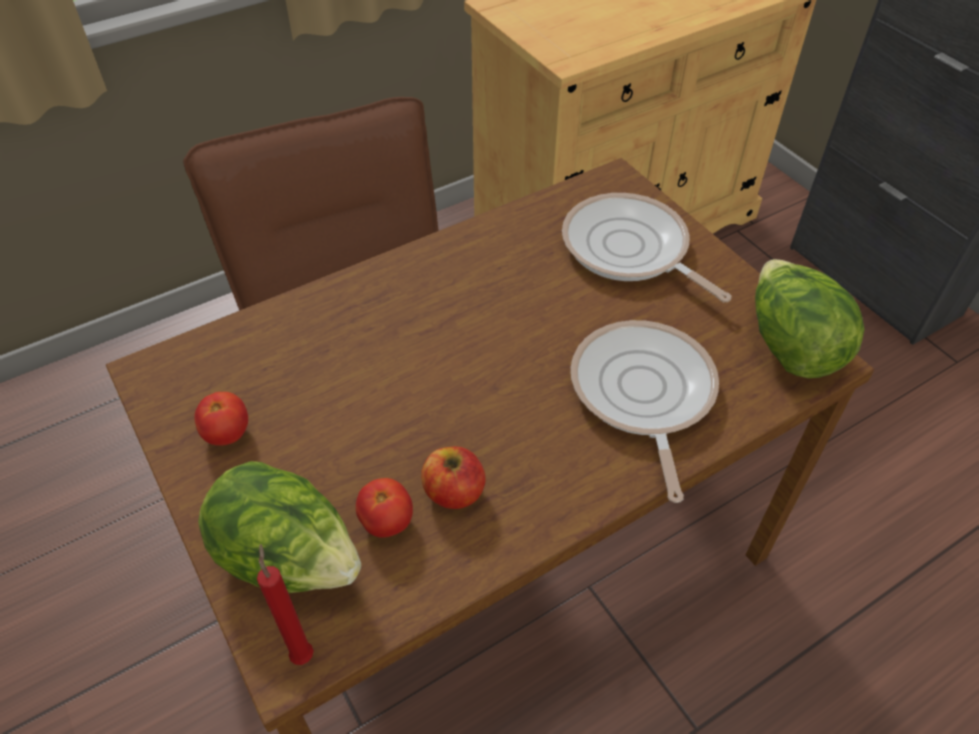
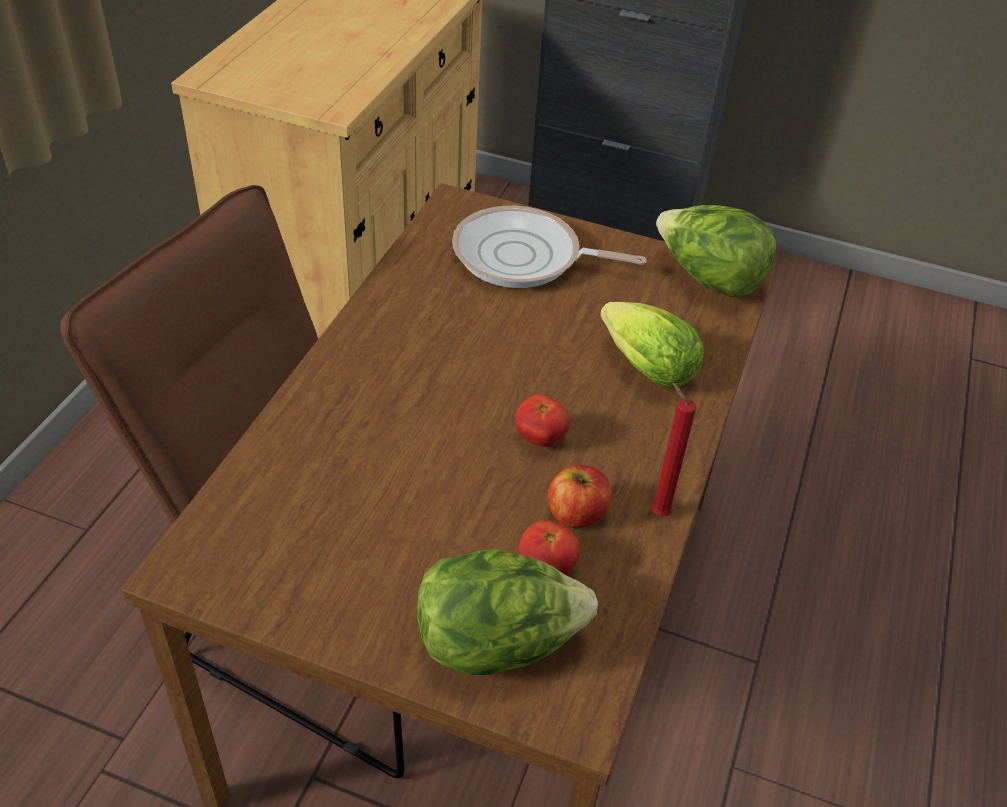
camera: 40 degrees left, 5 degrees down
tomato [194,392,248,446] -> tomato moved to [515,395,570,447]
red candle [257,544,314,665] -> red candle moved to [651,383,697,516]
frying pan [571,320,719,503] -> lettuce [600,302,704,388]

